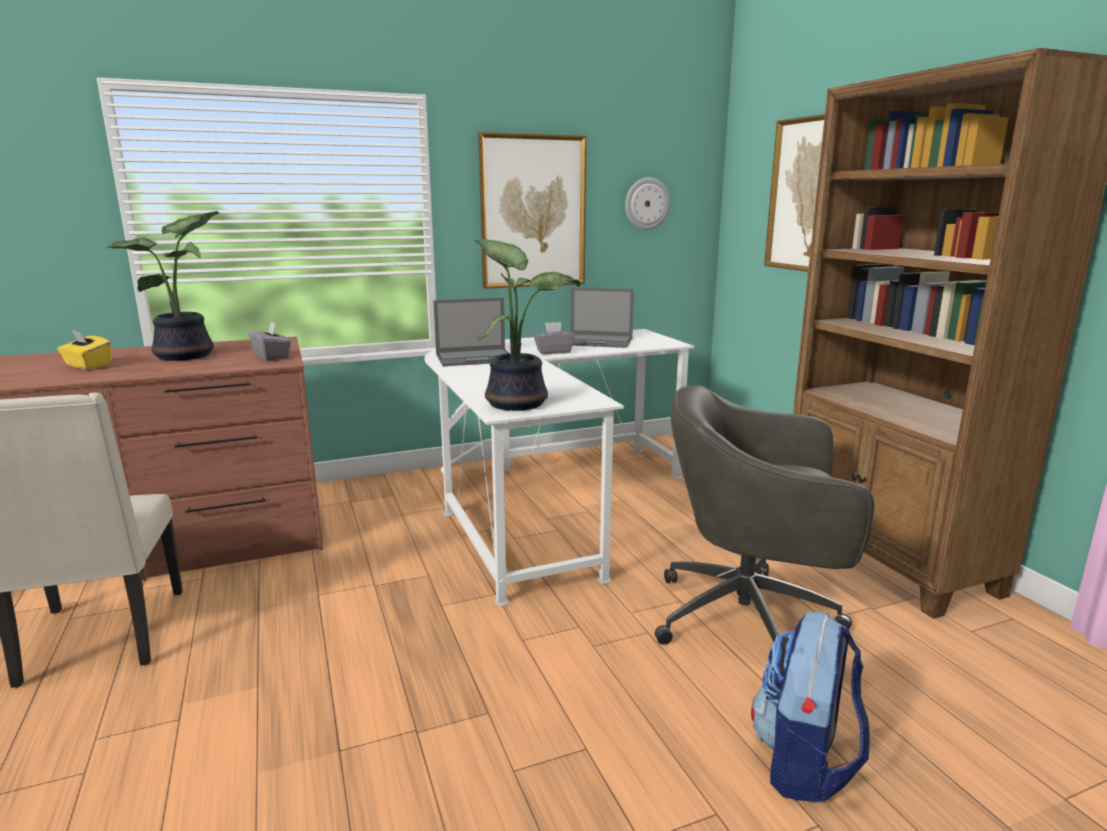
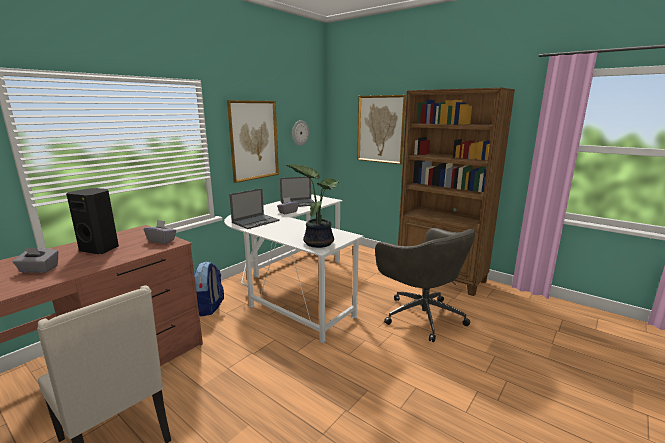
camera: 30 degrees left, 0 degrees up
yellow tissue box [57,330,111,370] -> grey tissue box [13,247,58,273]
potted plant [105,211,219,361] -> black speaker [66,188,119,254]
grey office chair [655,385,875,645] -> grey office chair turned 105 degrees counterclockwise [375,228,476,342]
backpack [751,612,870,802] -> backpack moved to [194,261,224,316]

